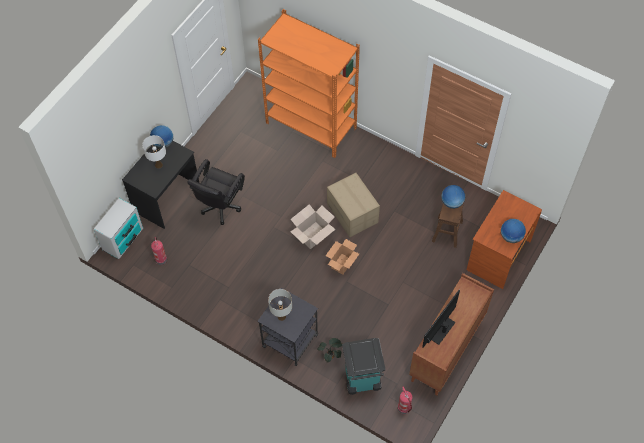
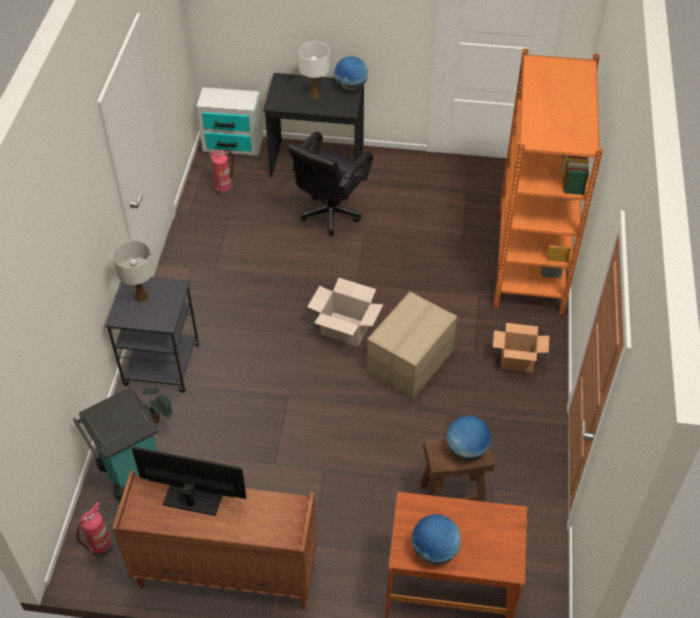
camera: 65 degrees right, 10 degrees down
black office chair [187,159,245,225] -> black office chair turned 60 degrees counterclockwise [288,132,373,236]
cardboard box [326,239,359,275] -> cardboard box moved to [493,323,549,372]

